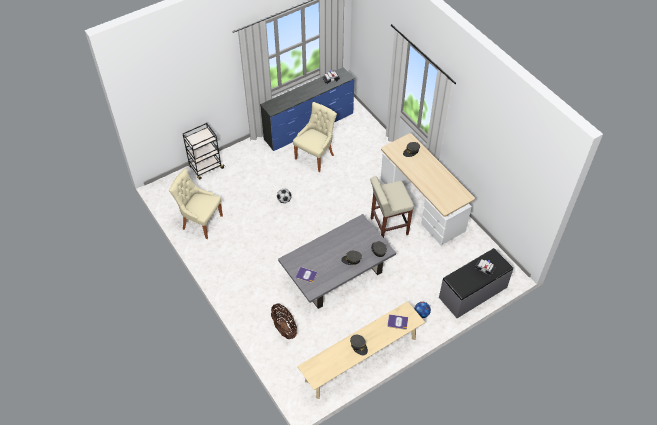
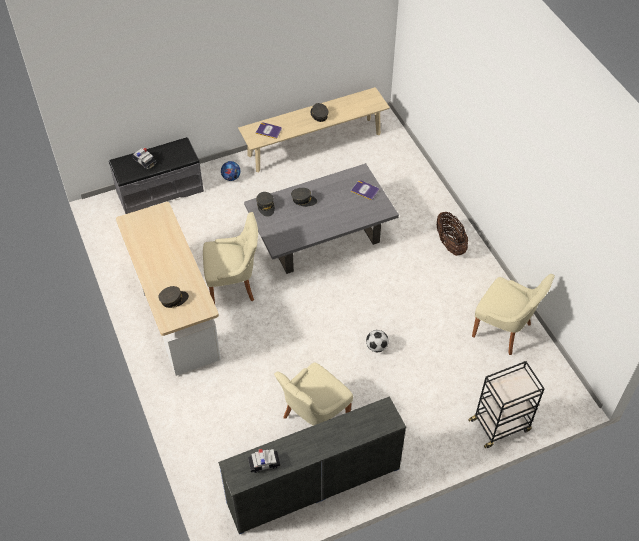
camera: 170 degrees left, 0 degrees up
basket [271,303,297,339] -> basket moved to [436,212,468,256]
beige stool [370,176,414,238] -> beige chair [203,212,258,304]

